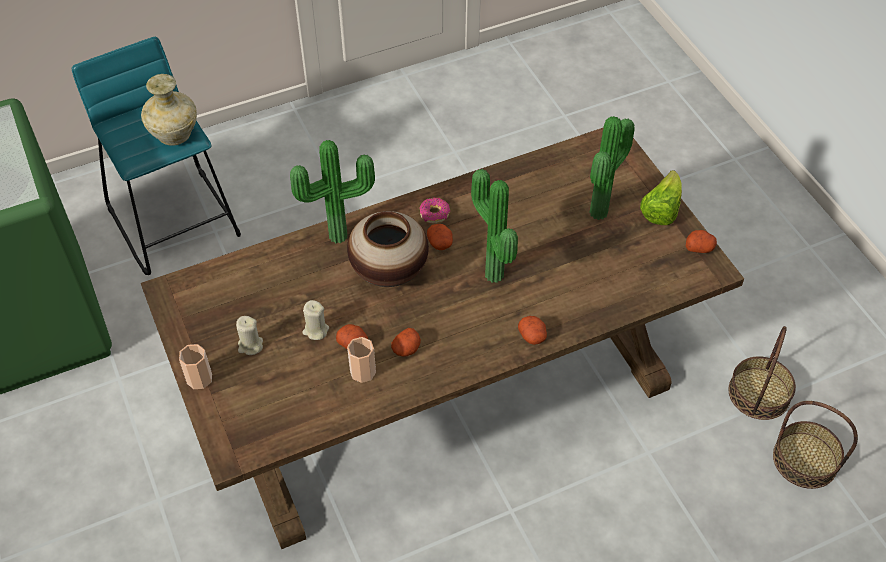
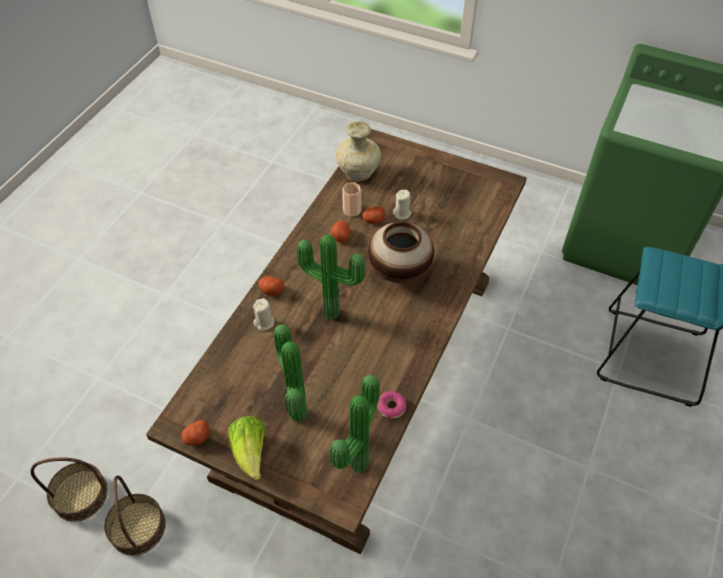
camera: 140 degrees right, 0 degrees up
beige vase [141,74,197,146] -> beige vase moved to [336,121,381,182]
cup [179,344,212,389] -> none
beige candle [236,316,263,355] -> beige candle moved to [253,298,275,331]
potted plant [290,140,375,243] -> potted plant moved to [330,375,380,473]
donut [419,198,450,223] -> donut moved to [377,391,406,419]
potato [427,224,453,250] -> none

